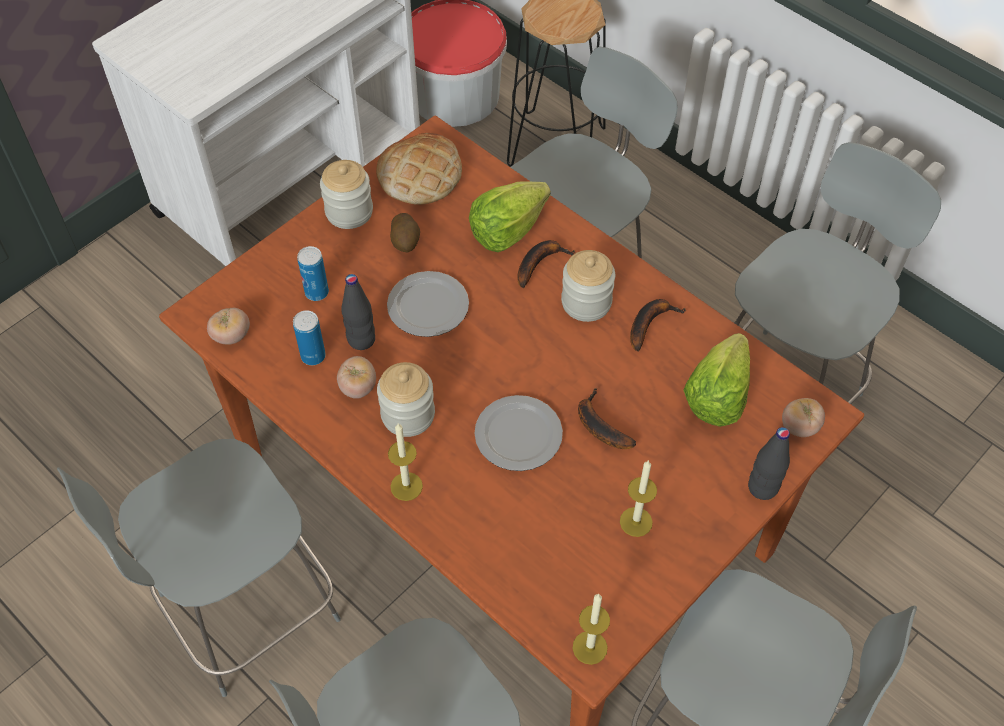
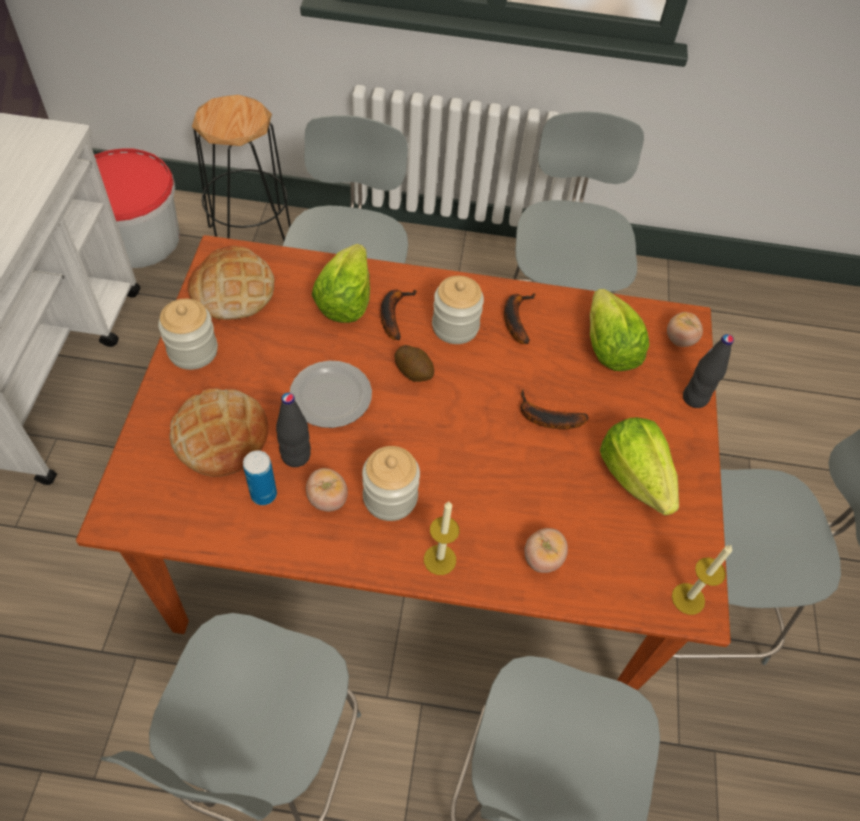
camera: 40 degrees left, 0 degrees up
tomato [207,308,250,345] -> tomato moved to [524,528,568,573]
can [297,246,329,301] -> bread [169,389,268,477]
potato [390,213,420,252] -> potato moved to [394,345,434,382]
plate [474,395,563,471] -> none
candle [620,460,657,537] -> lettuce [600,417,679,515]

